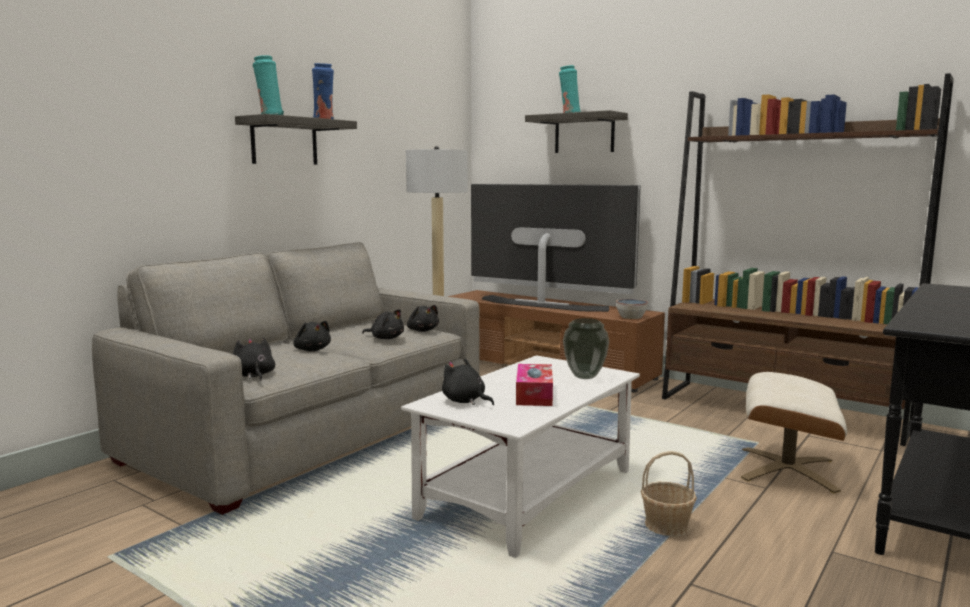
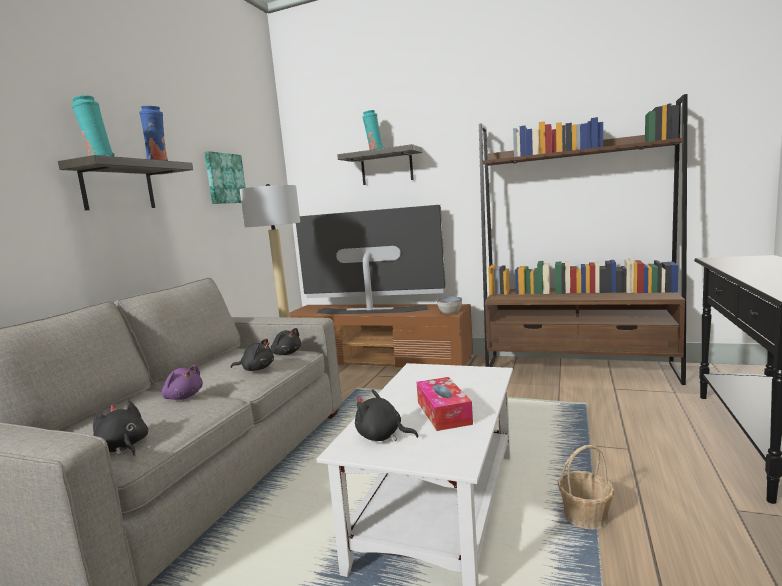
camera: 15 degrees left, 0 degrees up
black plush toy [293,321,331,351] -> purple plush toy [162,365,203,400]
vase [563,318,609,379] -> none
beige ottoman [741,372,847,493] -> none
none -> picture [204,151,246,204]

